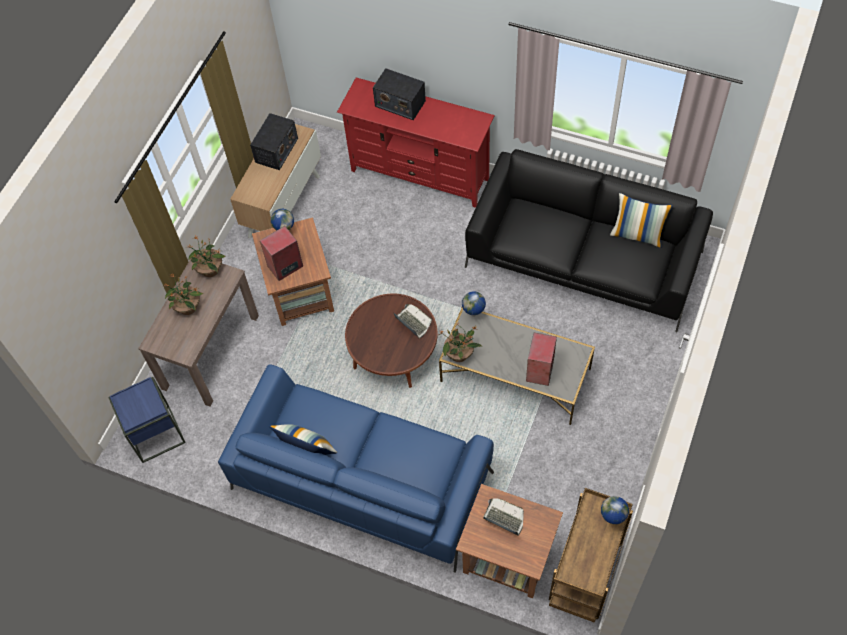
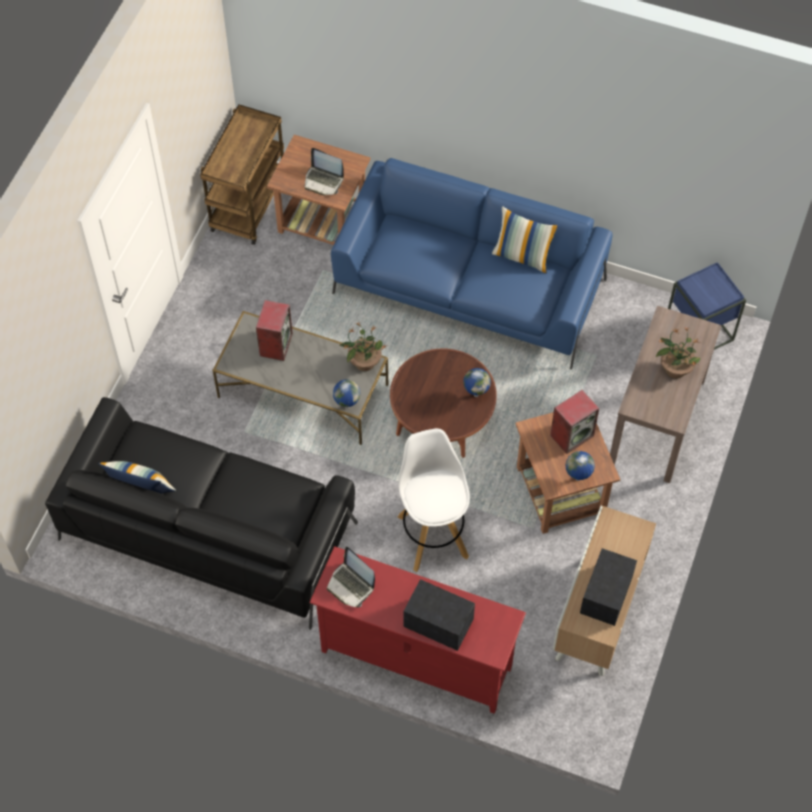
camera: 175 degrees right, 0 degrees up
potted plant [186,236,226,277] -> none
laptop [394,304,432,338] -> laptop moved to [327,547,375,607]
globe [601,496,629,524] -> globe moved to [463,368,491,397]
none -> white stool [398,428,470,572]

